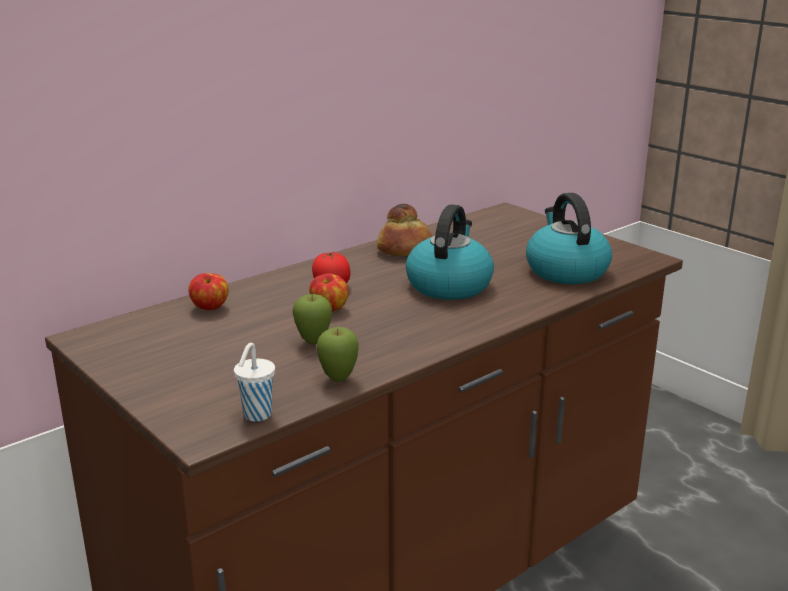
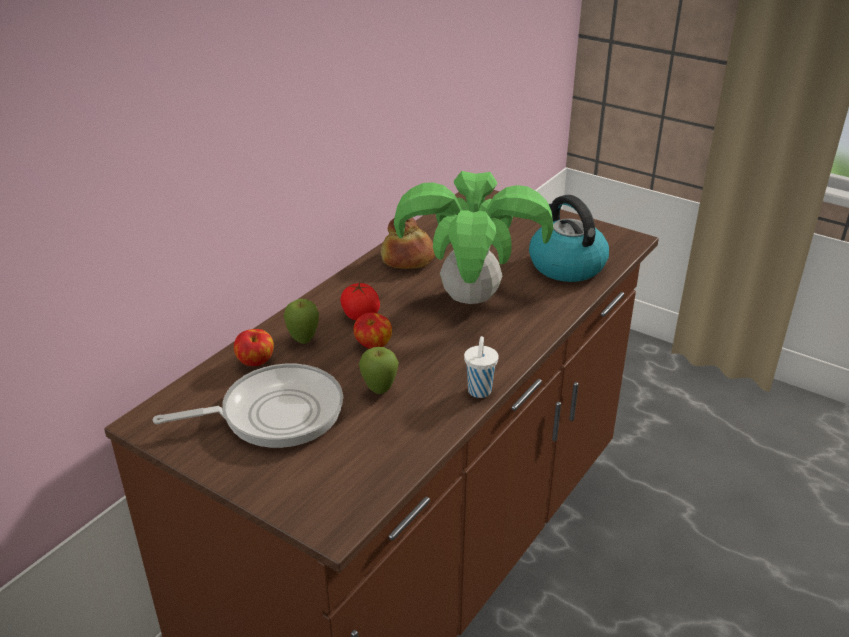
camera: 15 degrees left, 10 degrees up
white cup [234,343,275,422] -> white cup moved to [464,336,499,398]
apple [317,327,359,382] -> apple moved to [283,299,319,344]
kettle [406,204,494,300] -> potted plant [394,171,553,304]
none -> frying pan [153,364,343,448]

